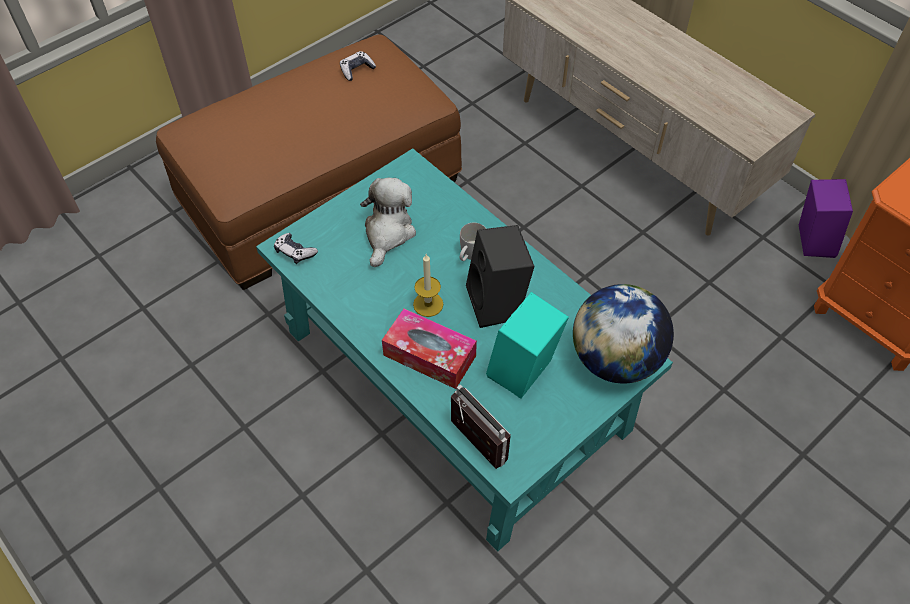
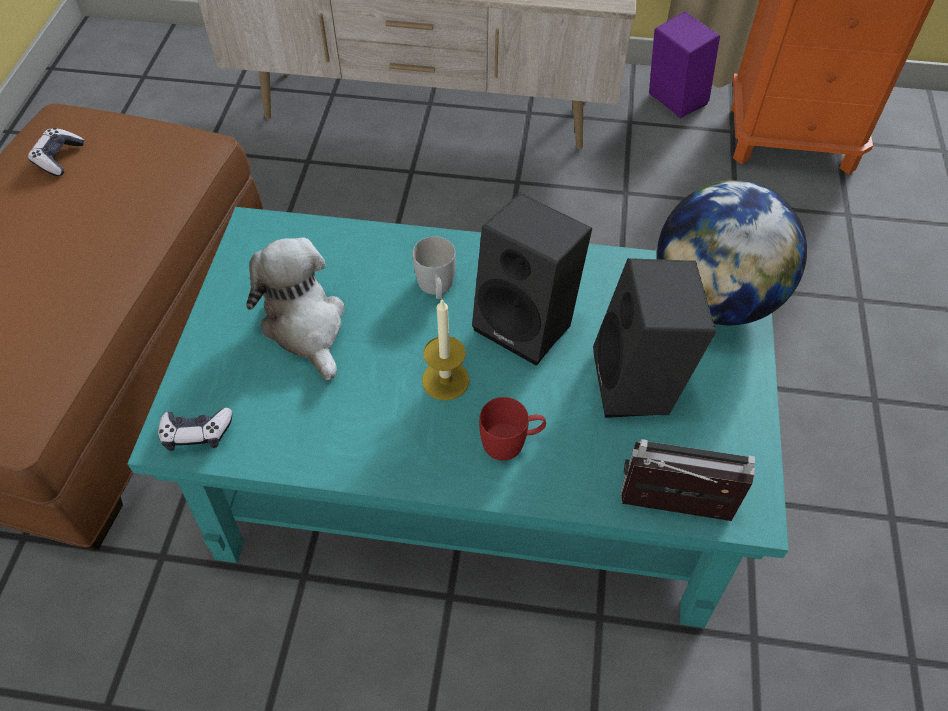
camera: 40 degrees left, 0 degrees up
tissue box [382,309,477,389] -> red mug [479,397,546,461]
turquoise speaker [486,292,569,399] -> black speaker [593,258,716,418]

